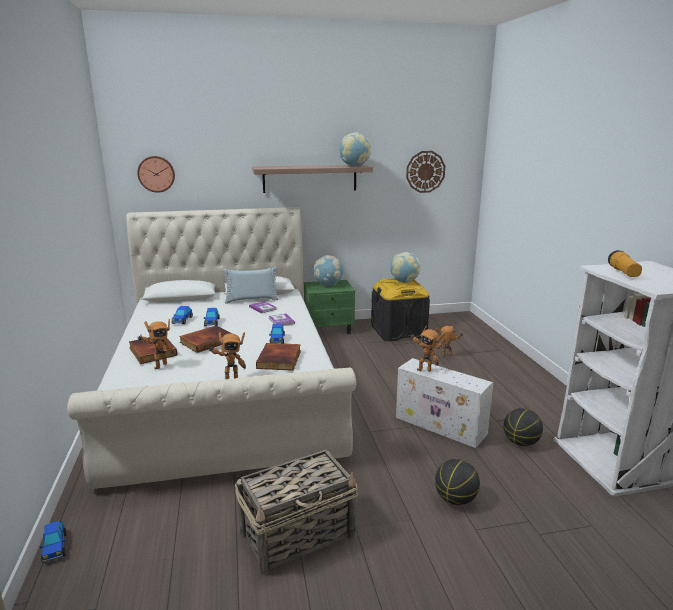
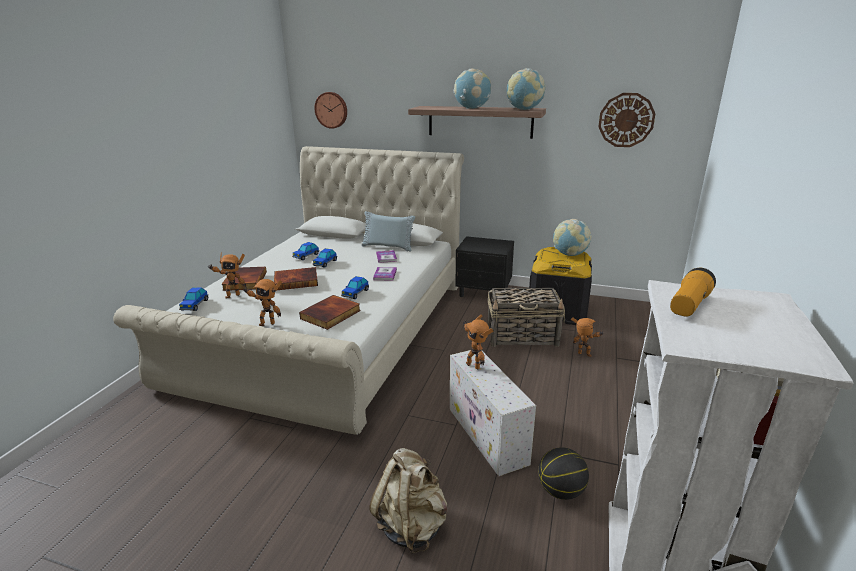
camera: 30 degrees right, 5 degrees up
toy car [40,521,67,563] -> toy car moved to [179,287,208,311]
basket [235,450,358,576] -> basket moved to [488,288,565,347]
green nightstand [304,280,355,334] -> black nightstand [455,236,514,297]
globe [313,255,343,286] -> globe moved to [453,68,491,109]
basketball [435,459,480,505] -> beige backpack [370,448,448,554]

